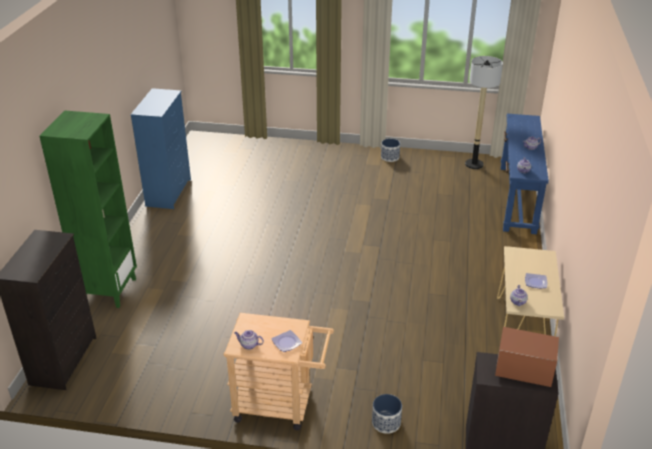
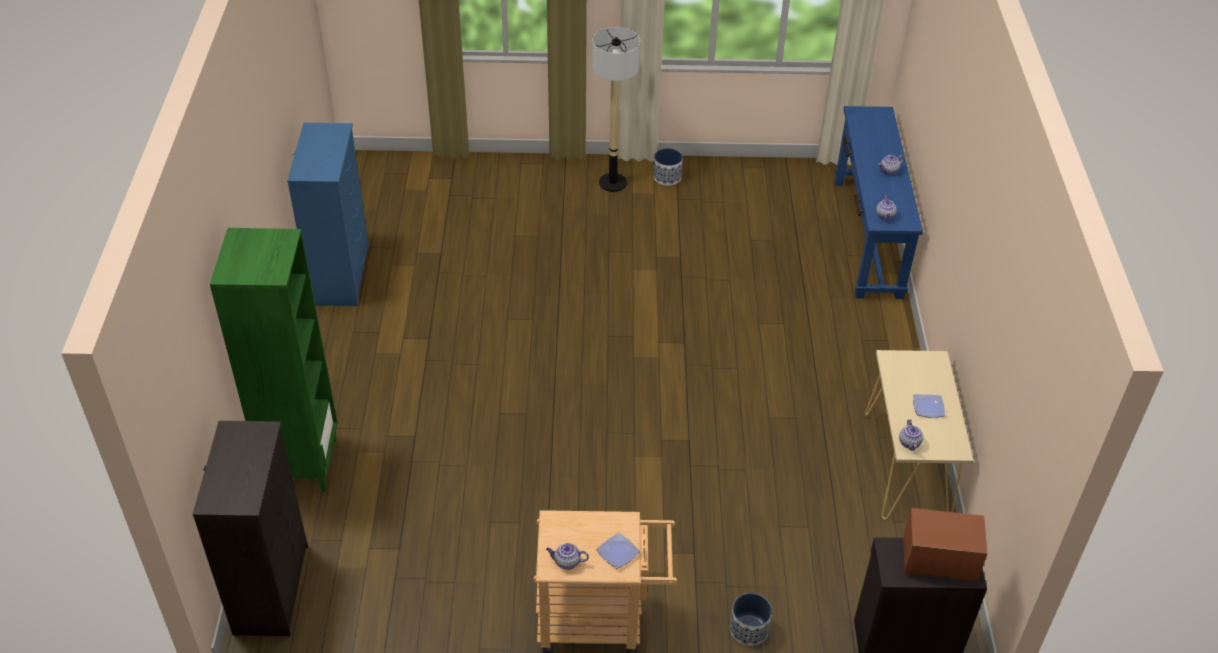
camera: 10 degrees left, 10 degrees up
floor lamp [465,56,503,169] -> floor lamp moved to [592,27,640,192]

